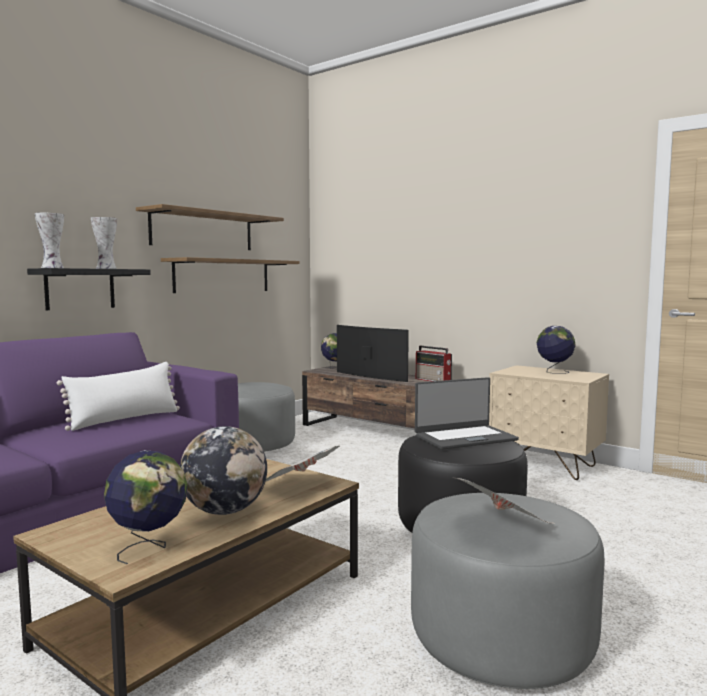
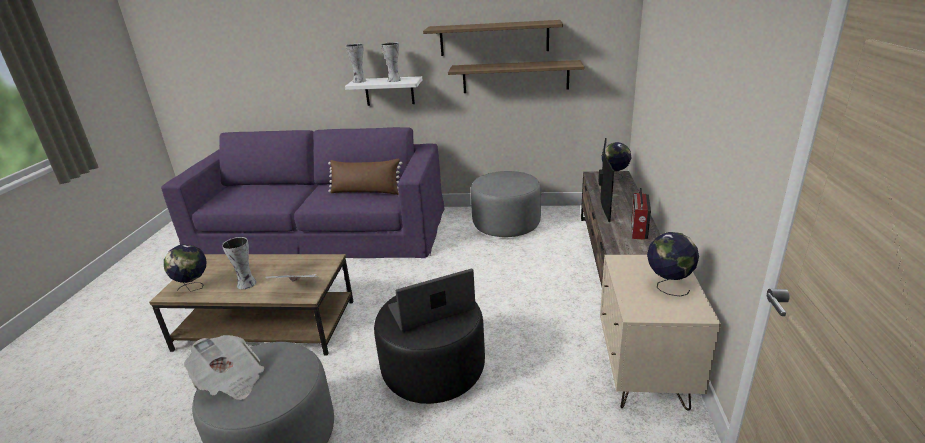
camera: 60 degrees right, 20 degrees up
black shelf [27,268,151,310] -> white shelf [345,76,422,106]
white pillow [57,362,180,431] -> brown pillow [328,159,402,195]
globe [180,426,267,515] -> vase [222,237,257,289]
laptop [415,377,519,450] -> laptop turned 120 degrees clockwise [388,269,476,331]

